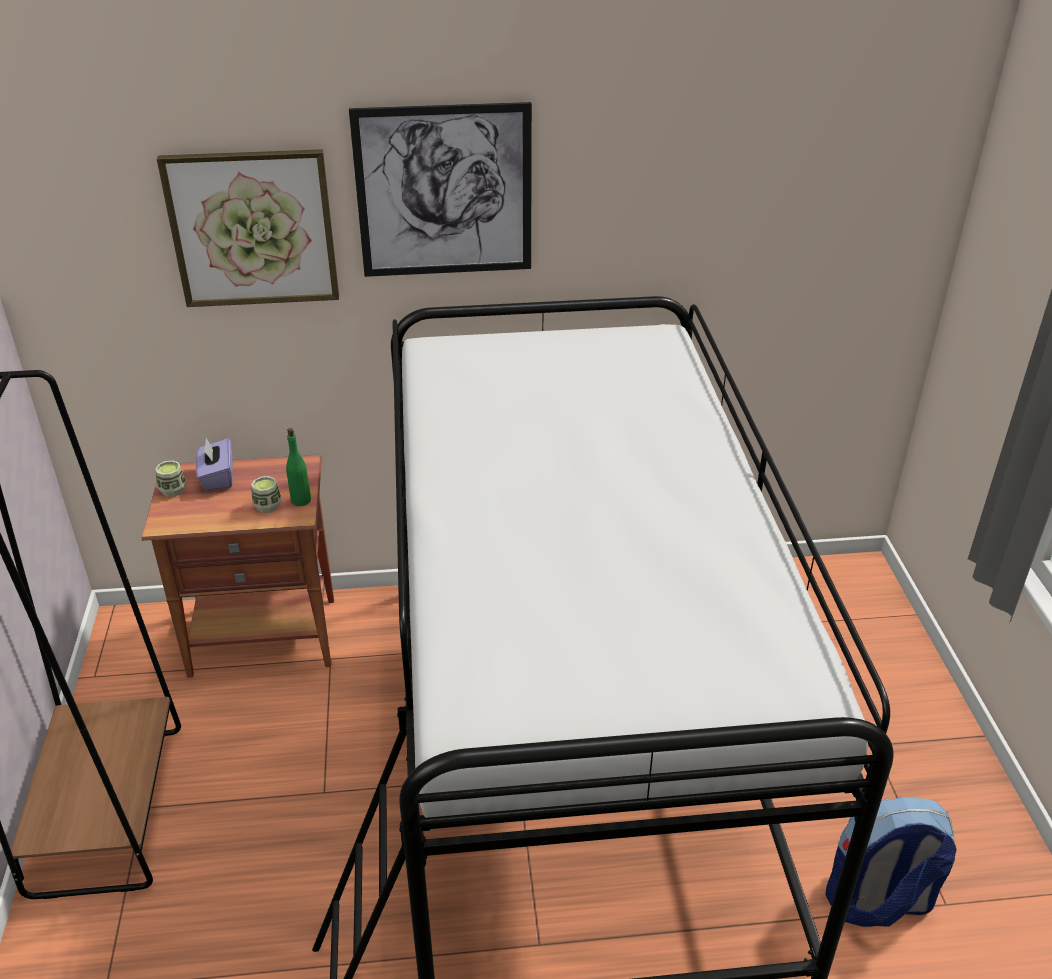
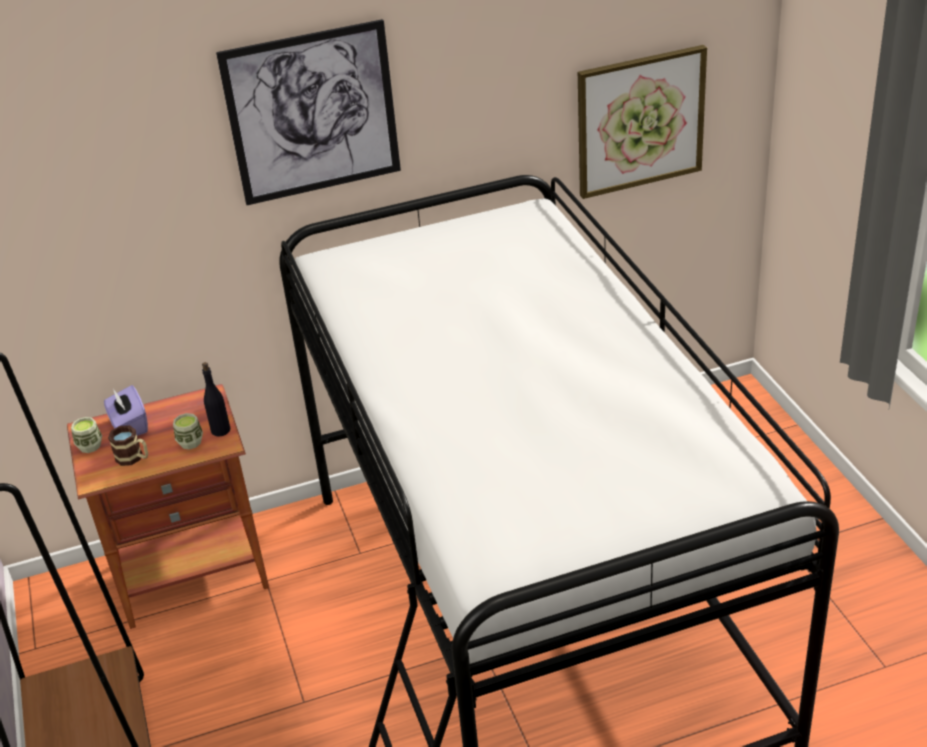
camera: 10 degrees left, 0 degrees up
picture [157,149,339,307] -> picture moved to [578,45,707,199]
green bottle [286,428,311,506] -> black bottle [202,362,230,437]
backpack [825,797,957,927] -> none
none -> mug [108,425,148,466]

